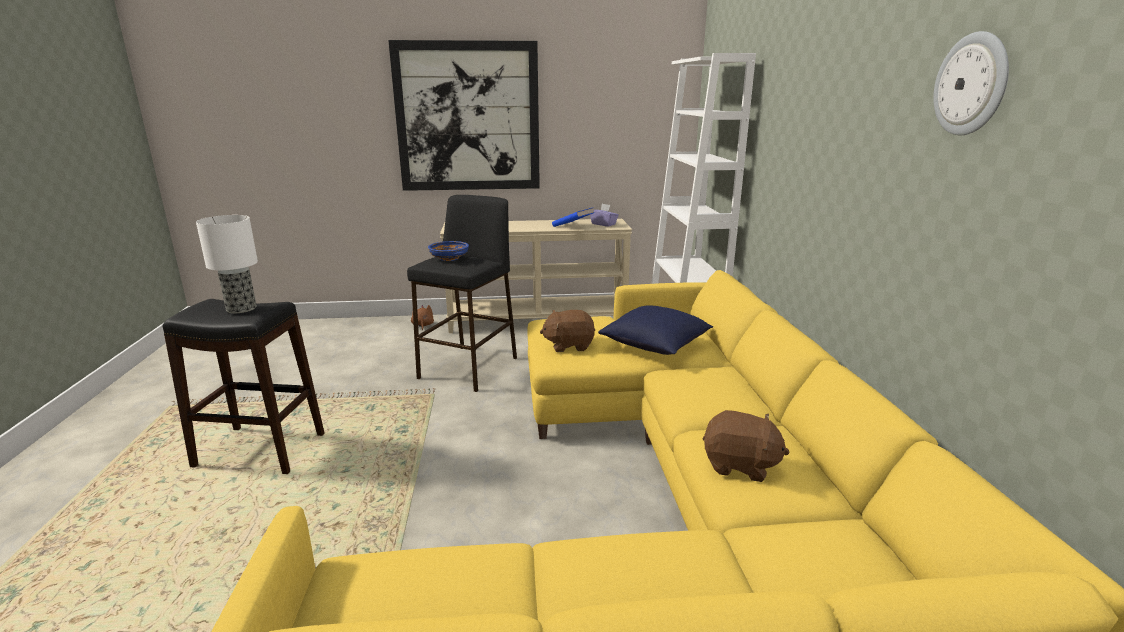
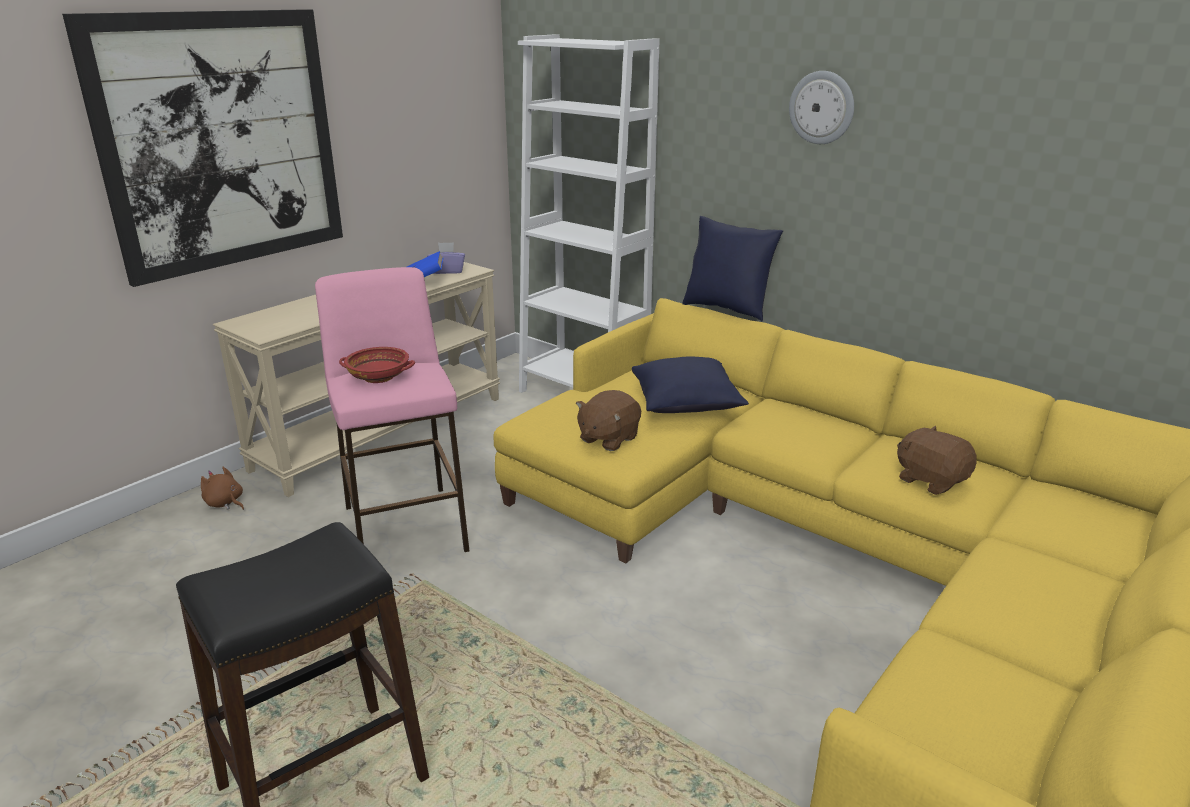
camera: 45 degrees left, 5 degrees up
table lamp [196,215,258,313] -> none
black stool [407,195,517,392] -> pink stool [315,267,469,552]
blue bowl [428,241,469,261] -> red bowl [339,347,415,383]
brown plush toy [703,410,790,482] -> brown plush toy turned 105 degrees counterclockwise [897,426,976,495]
wall clock [933,31,1009,135] -> wall clock moved to [789,71,854,144]
none -> blue pillow [682,216,783,321]

